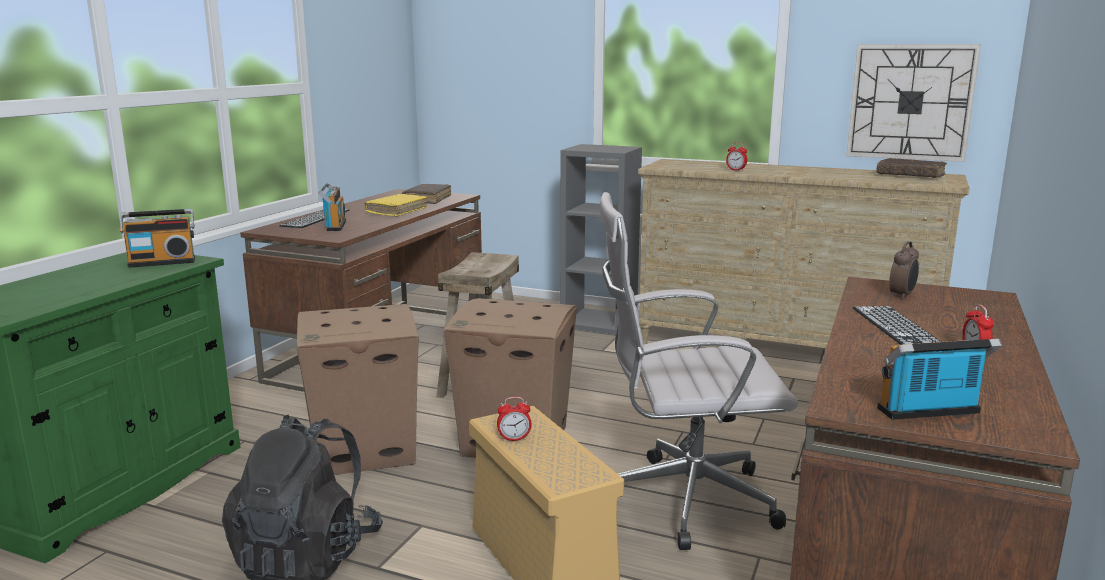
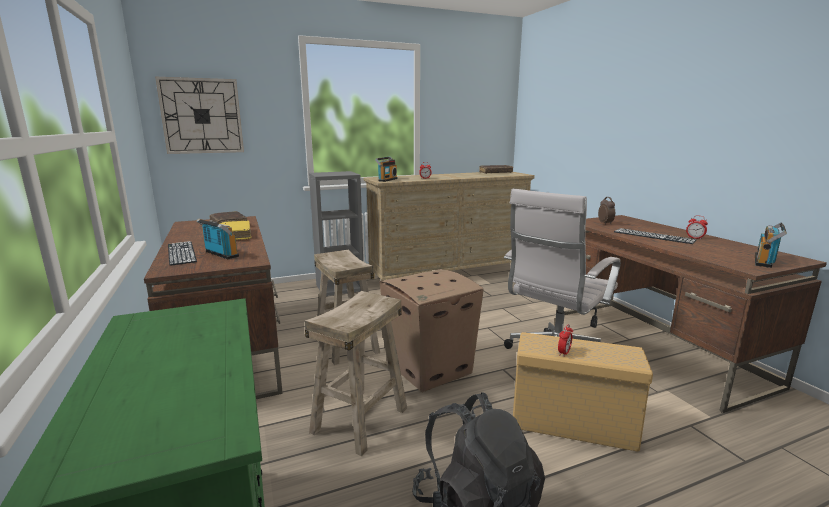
camera: 45 degrees left, 0 degrees up
radio [120,209,195,268] -> radio moved to [375,157,398,182]
cardboard box [297,304,419,475] -> beige stool [305,291,407,456]
wall clock [846,45,981,162] -> wall clock moved to [155,77,244,154]

